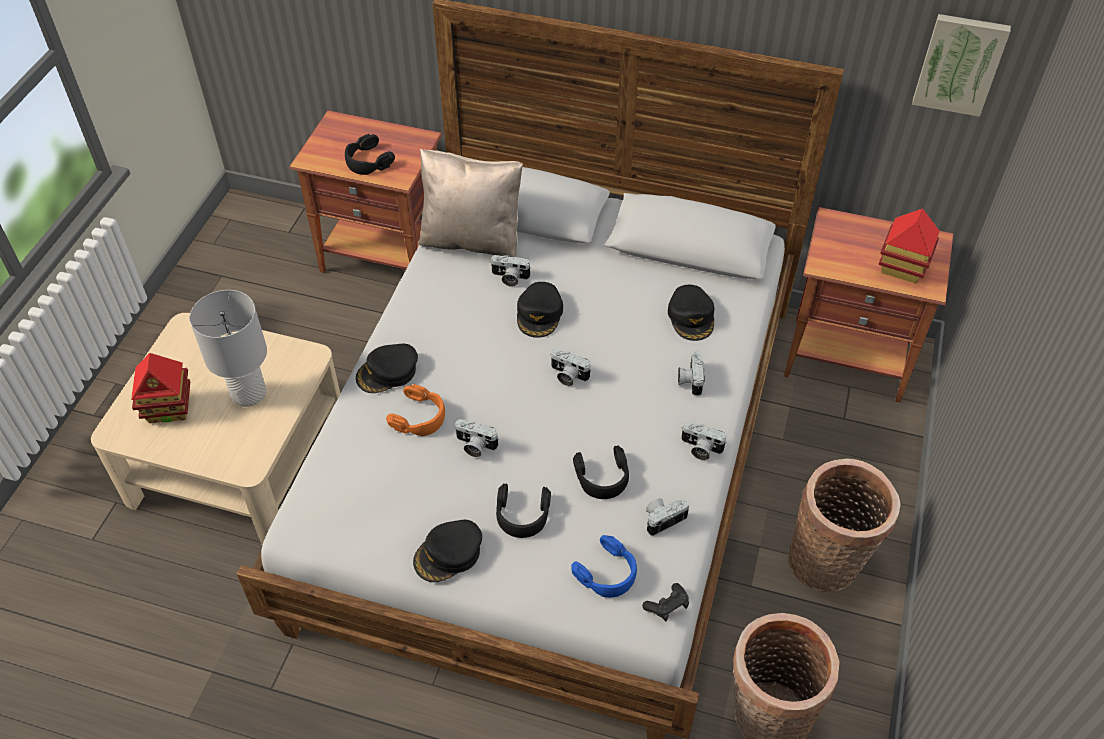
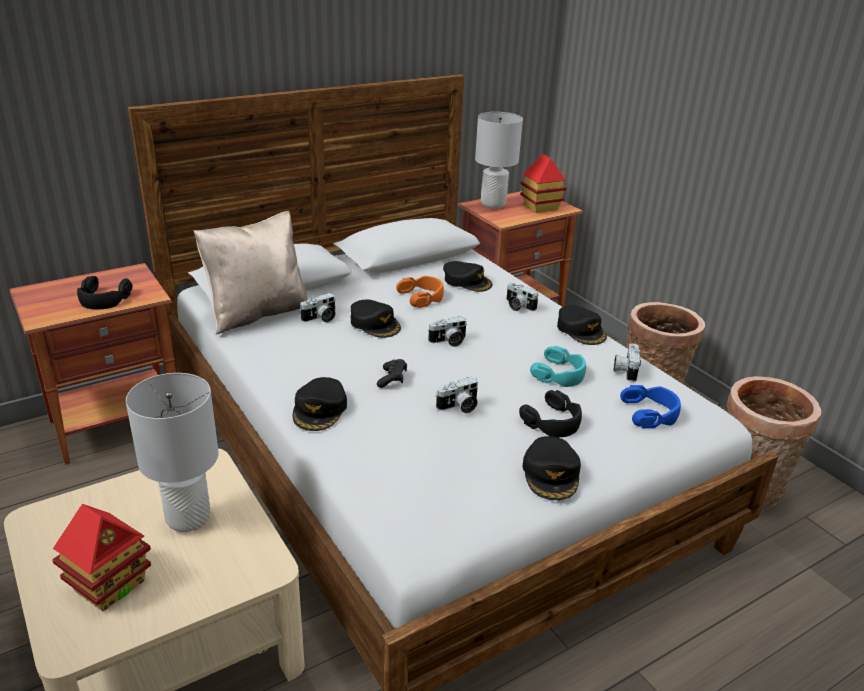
camera: 50 degrees left, 20 degrees down
orange headphones [386,384,445,436] -> orange headphones moved to [396,276,444,308]
black headphones [573,445,629,499] -> turquoise headphones [530,346,586,387]
black game controller [642,583,689,622] -> black game controller moved to [377,359,407,388]
camera [681,422,727,460] -> black cap [557,305,607,345]
picture [912,14,1011,117] -> none
none -> grey table lamp [475,112,523,209]

